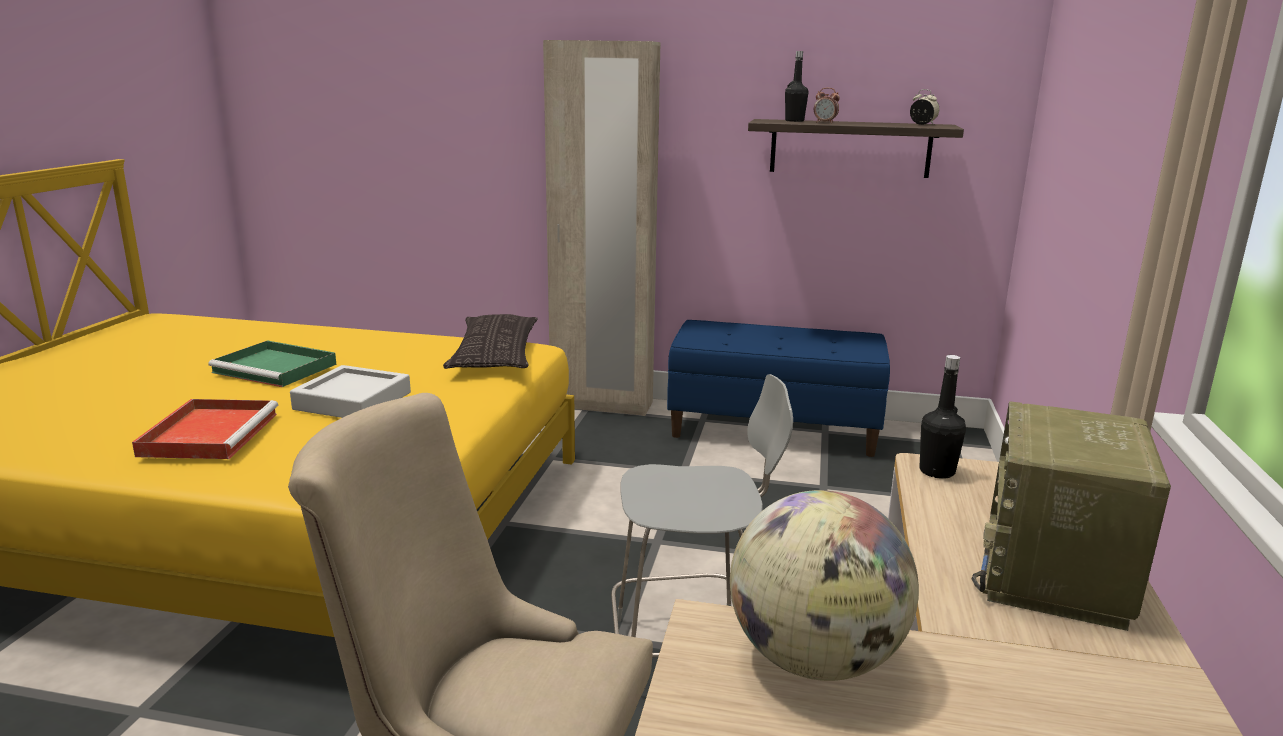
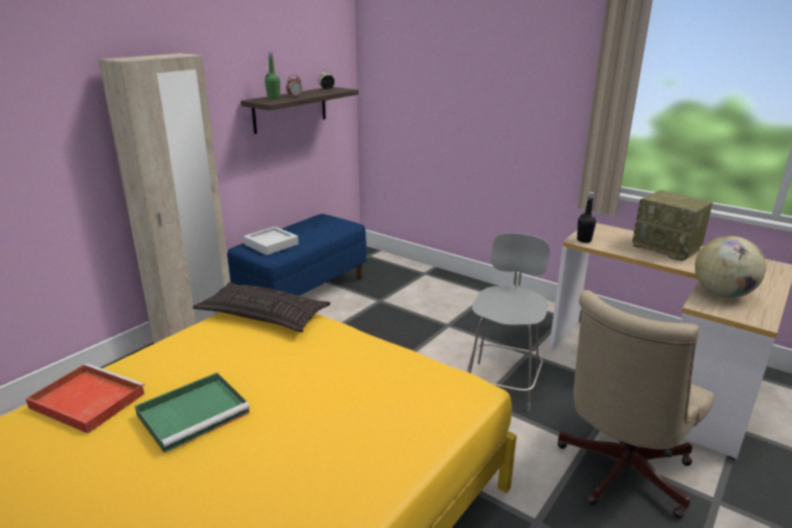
camera: 65 degrees left, 5 degrees up
red tray [132,399,278,459] -> red tray moved to [26,363,145,434]
grey tray [290,365,411,418] -> grey tray moved to [243,226,299,255]
black bottle [785,51,808,122] -> green bottle [265,52,280,99]

